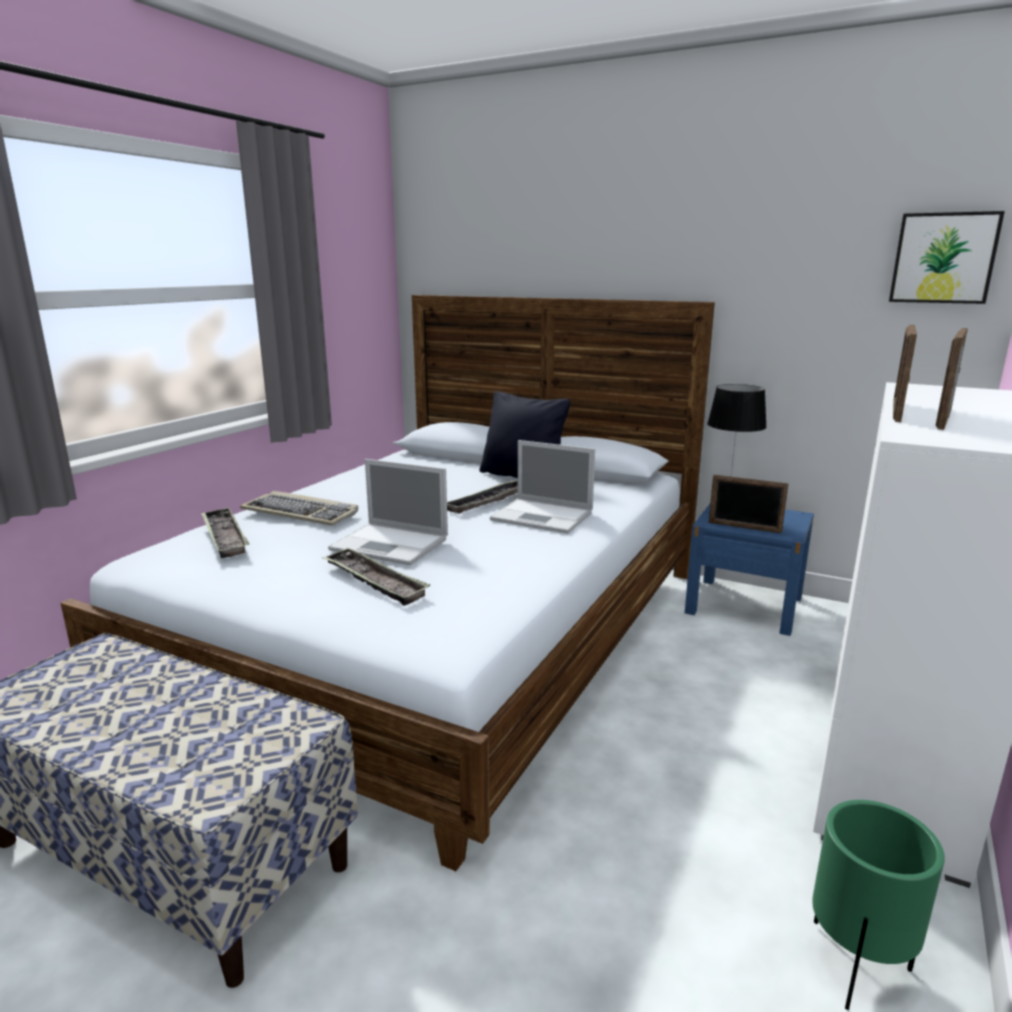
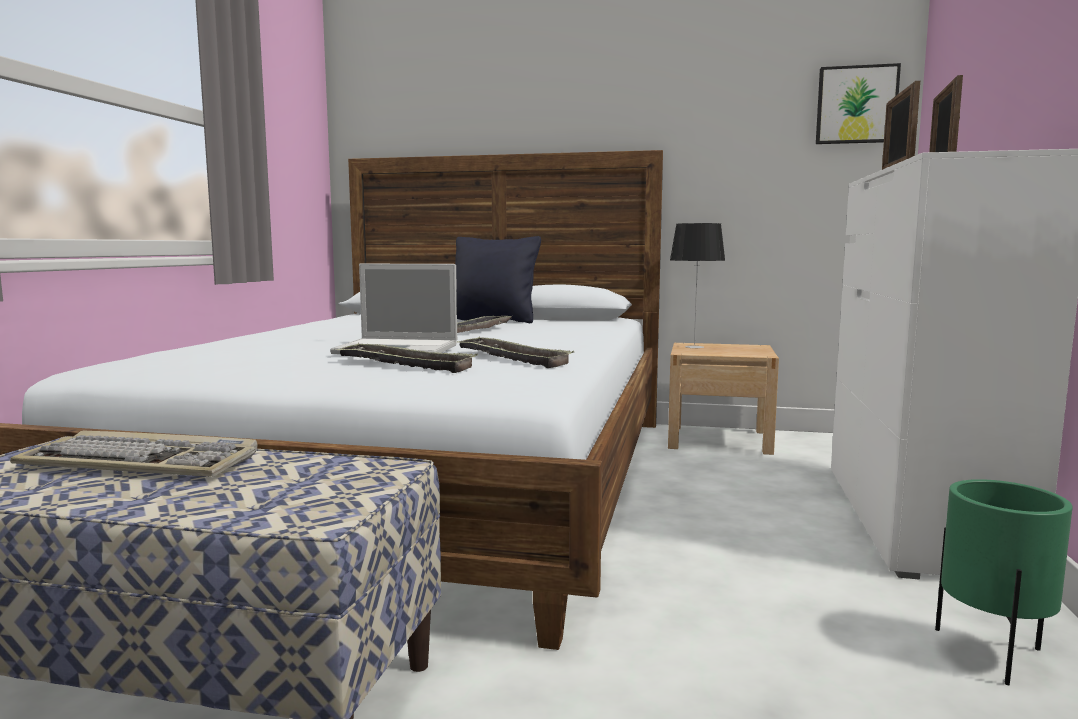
camera: 15 degrees left, 10 degrees down
tray [201,507,249,558] -> tray moved to [457,336,575,368]
keyboard [240,491,358,526] -> keyboard moved to [10,431,258,477]
laptop [490,440,595,534] -> none
blue nightstand [685,504,814,636] -> beige nightstand [668,343,779,455]
picture frame [709,475,789,533] -> none

